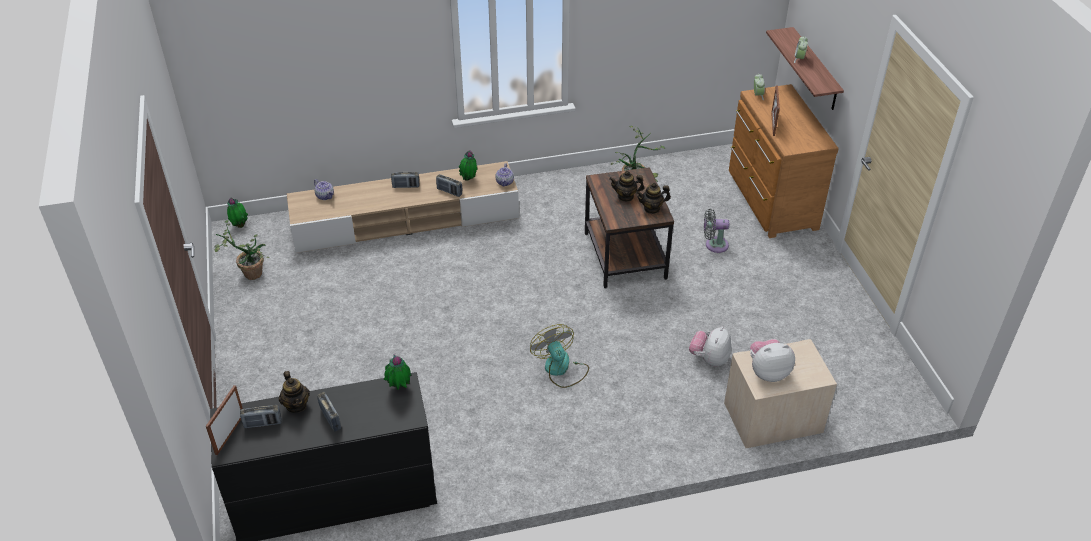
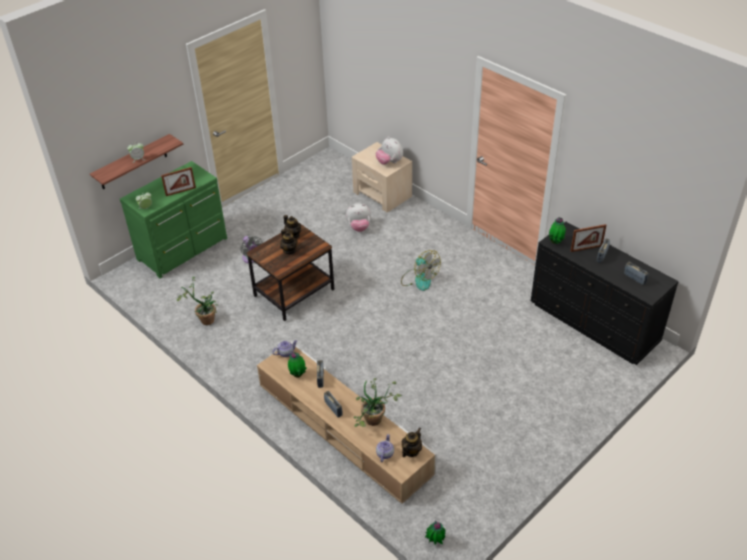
camera: 120 degrees left, 0 degrees up
picture frame [206,385,243,455] -> picture frame moved to [571,224,606,252]
potted plant [215,220,270,280] -> potted plant moved to [353,378,402,427]
teapot [279,371,310,413] -> teapot moved to [402,428,422,457]
fan [530,324,589,388] -> fan turned 75 degrees counterclockwise [401,250,441,291]
brown dresser [729,84,839,238] -> green dresser [120,161,227,278]

